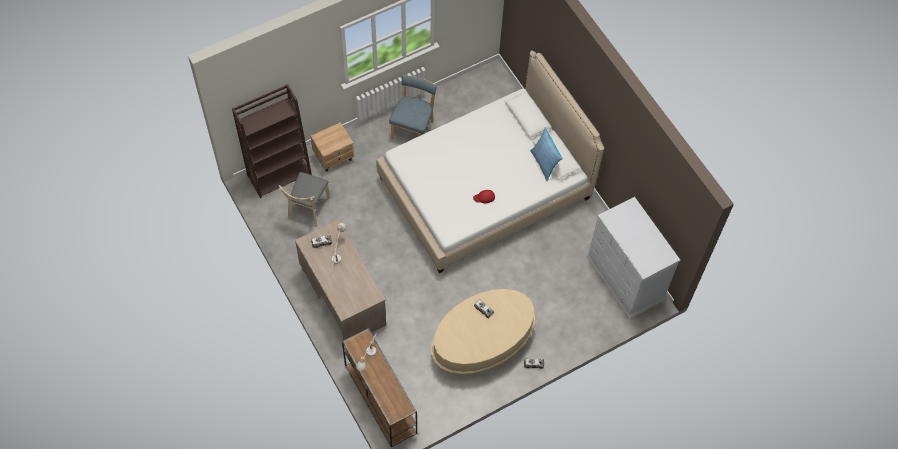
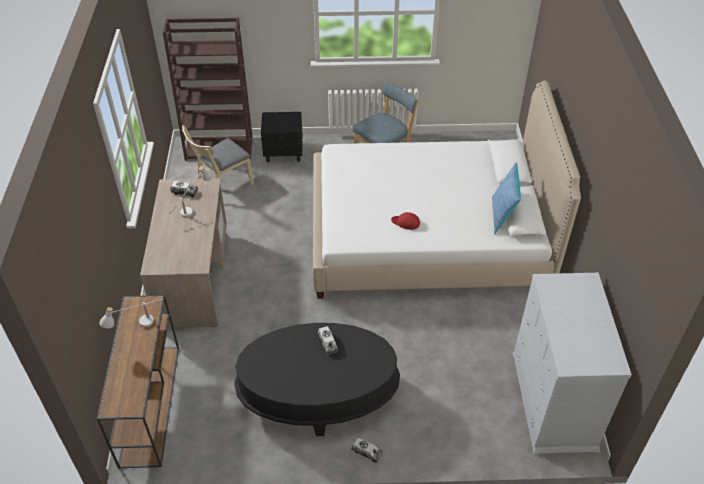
camera: 30 degrees right, 15 degrees down
beige nightstand [311,122,355,172] -> black nightstand [261,112,303,162]
beige coffee table [431,289,535,375] -> black coffee table [234,323,400,436]

